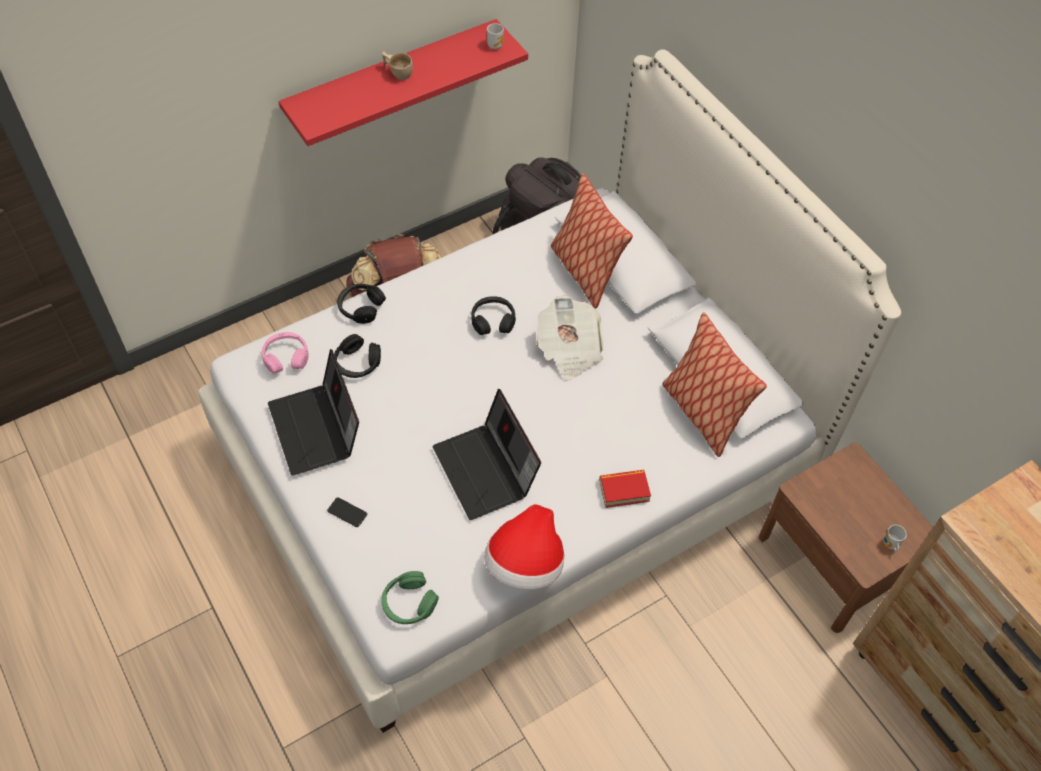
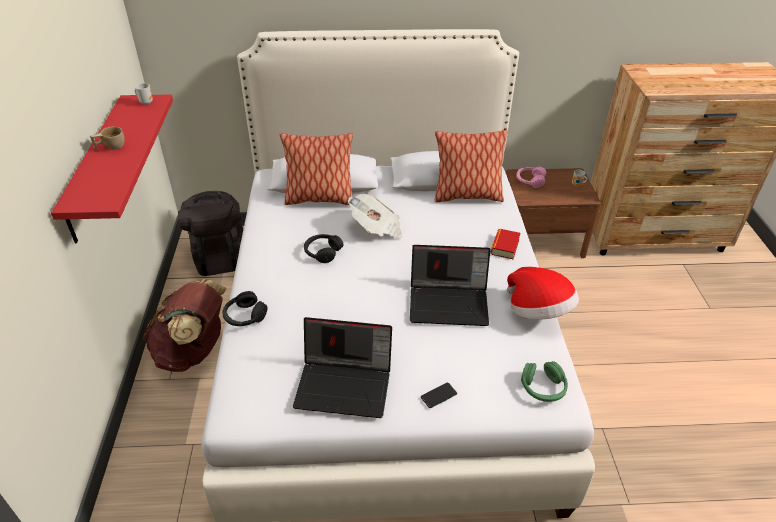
camera: 60 degrees left, 15 degrees down
pink headphones [262,332,309,374] -> pink headphones moved to [516,167,547,188]
black headphones [334,334,381,378] -> none

